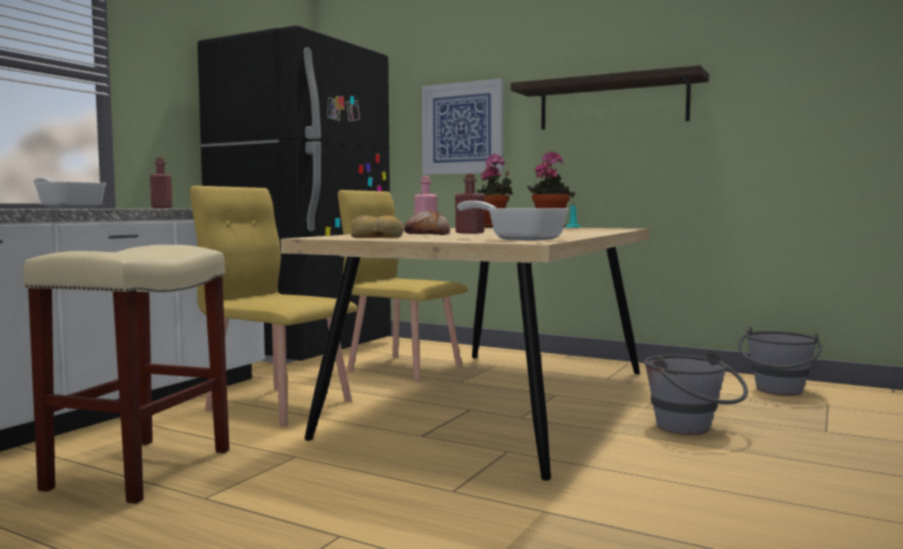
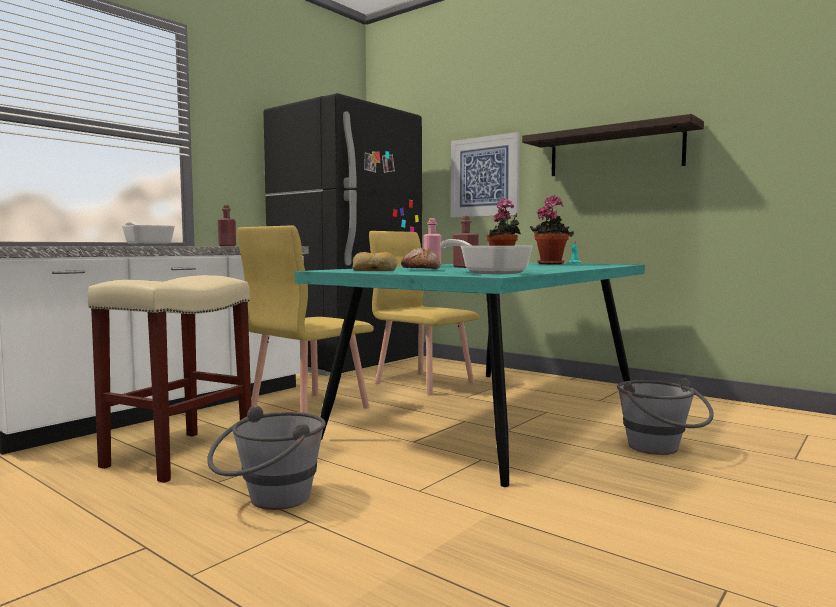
camera: 10 degrees right, 0 degrees up
yellow chair [190,186,357,426] -> yellow chair turned 90 degrees counterclockwise [237,225,374,413]
beige dining table [281,228,650,481] -> turquoise dining table [295,263,645,487]
grey bucket [738,326,822,396] -> grey bucket moved to [207,406,326,510]

